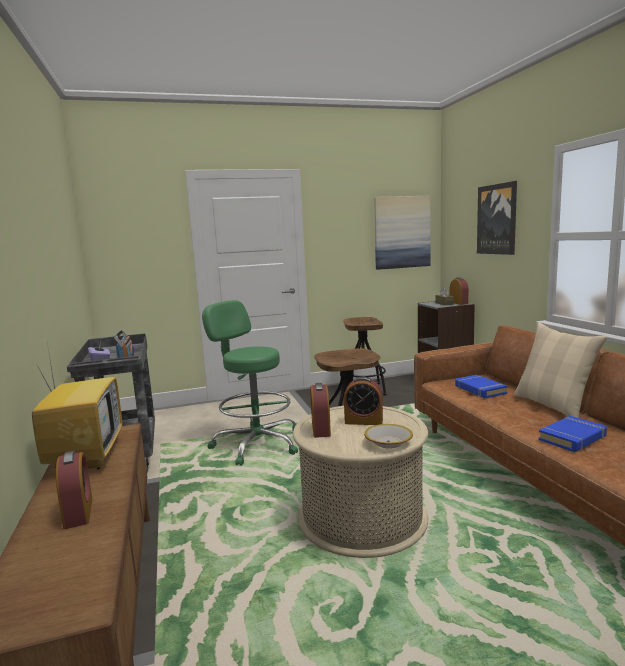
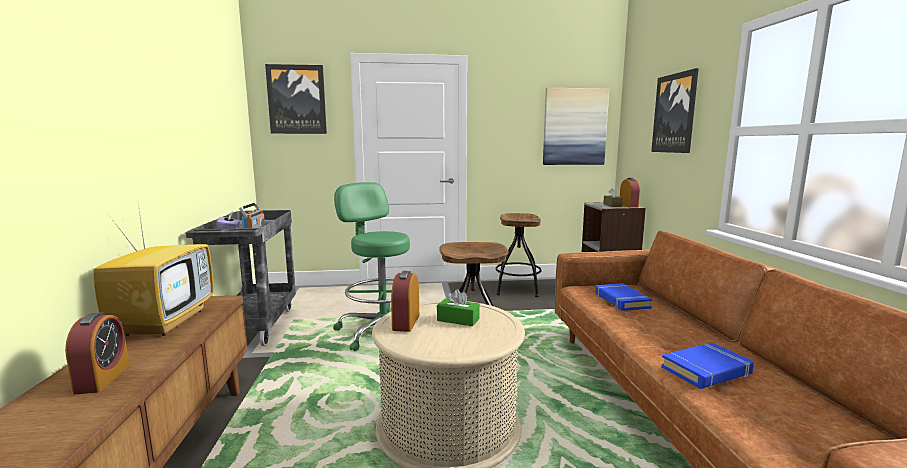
camera: 10 degrees right, 0 degrees up
alarm clock [344,377,383,425] -> green tissue box [437,289,480,326]
bowl [364,424,413,448] -> none
beige pillow [514,323,607,418] -> none
none -> picture [265,64,327,134]

